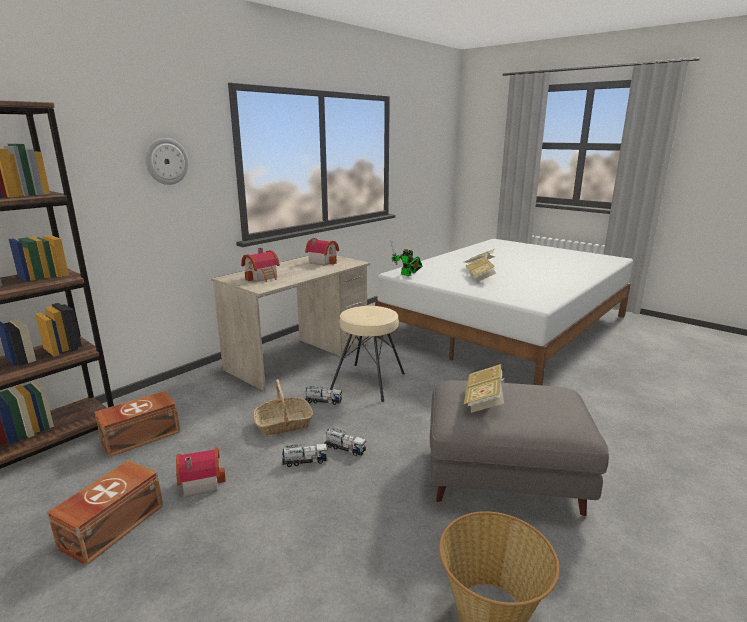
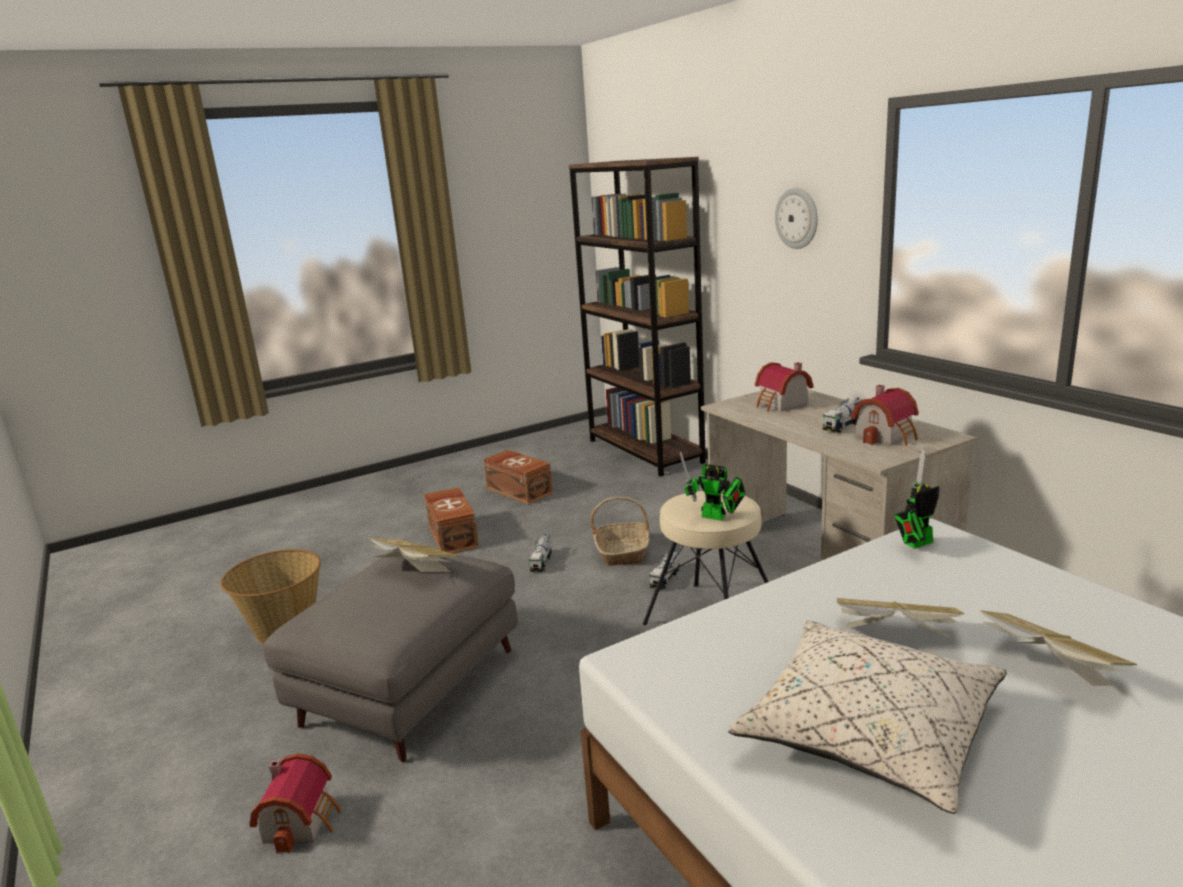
camera: 110 degrees right, 0 degrees up
brown storage box [95,391,180,457] -> brown storage box moved to [424,487,479,554]
toy house [176,447,226,497] -> toy house moved to [249,753,342,854]
toy truck [324,427,366,456] -> toy truck moved to [823,398,862,433]
none -> toy robot [680,452,746,521]
none -> beige pillow [728,620,1007,814]

